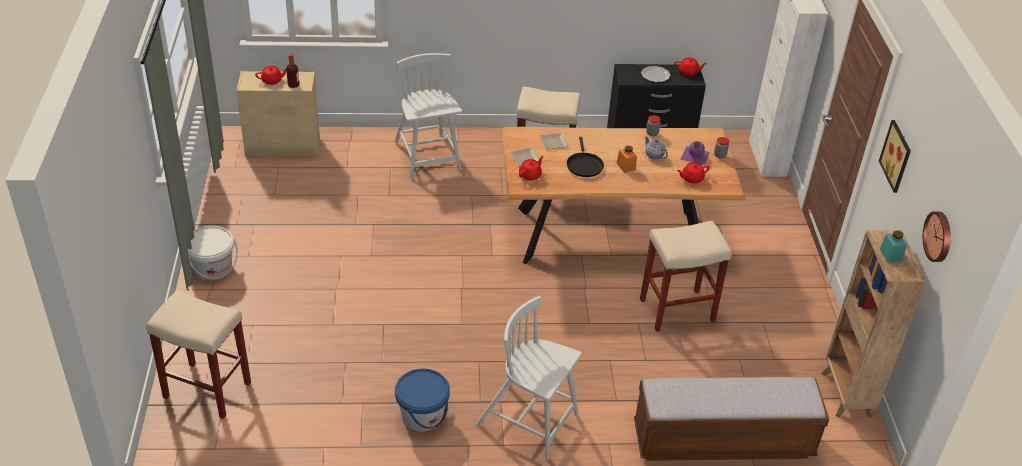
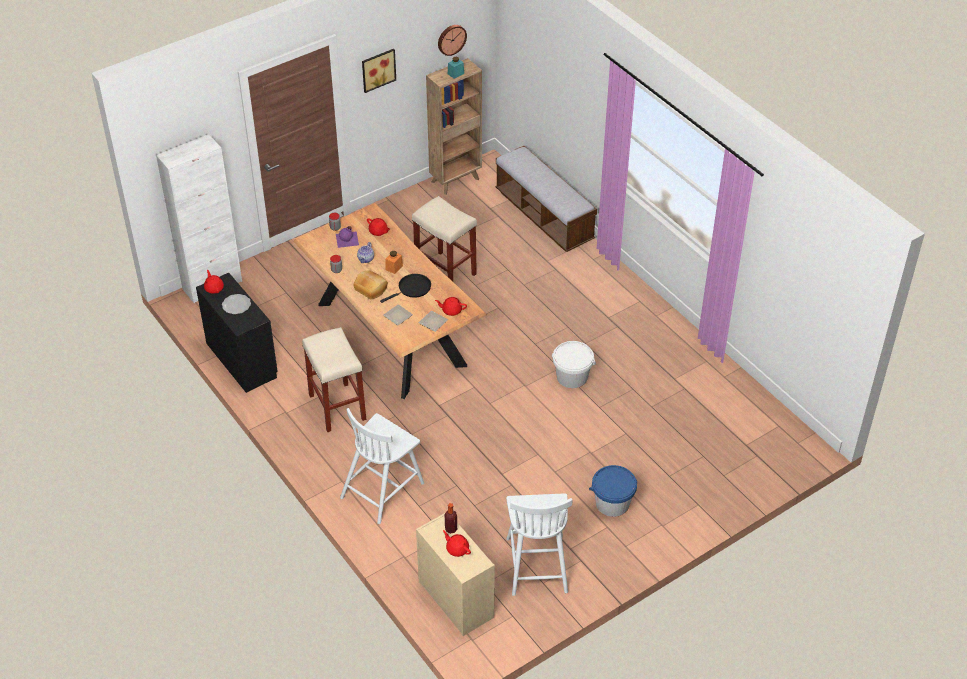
camera: 120 degrees left, 5 degrees up
beige stool [146,290,251,419] -> none
white bucket [188,226,238,281] -> white bucket moved to [552,341,596,388]
blue bucket [395,369,450,432] -> blue bucket moved to [589,465,637,517]
white chair [476,296,582,460] -> white chair moved to [506,493,573,596]
none -> bread [353,270,388,300]

